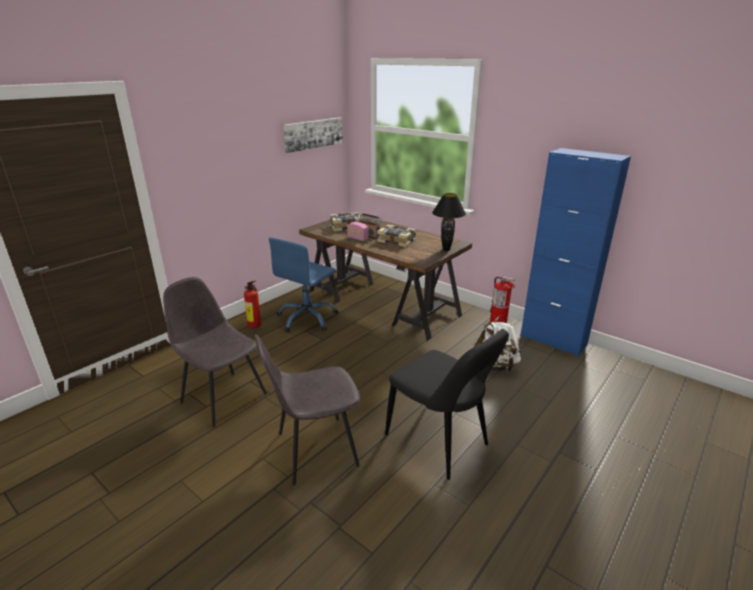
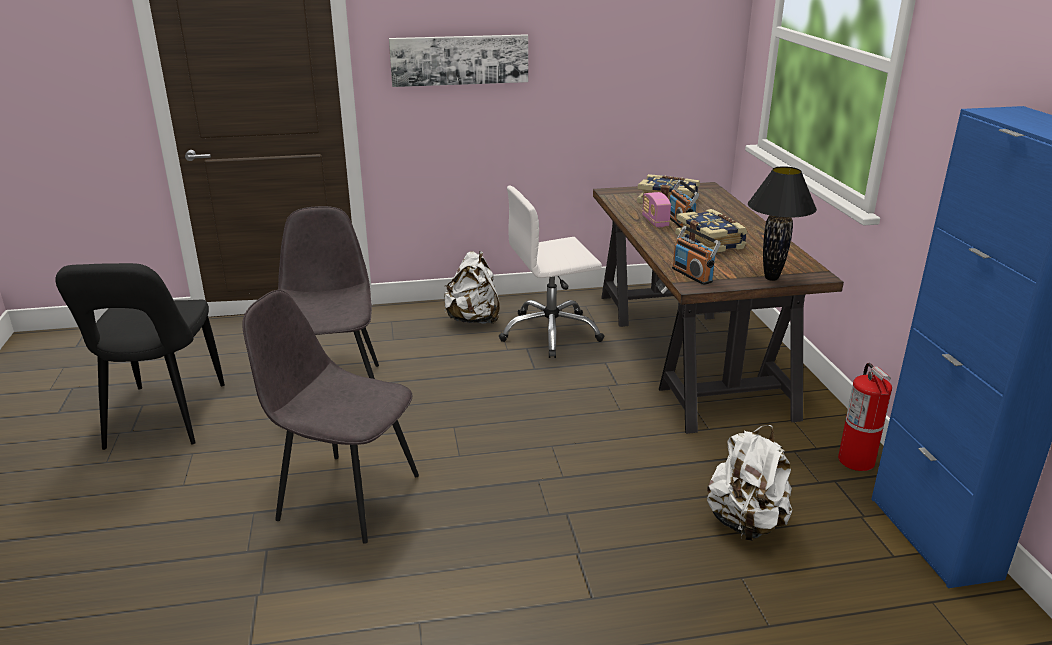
camera: 40 degrees right, 0 degrees up
fire extinguisher [244,280,261,328] -> white backpack [444,251,500,324]
blue office chair [269,237,339,332] -> white office chair [499,186,605,358]
picture [283,117,343,153] -> picture moved to [389,34,528,87]
black chair [385,329,509,480] -> black chair moved to [55,263,225,450]
none -> radio [672,226,721,285]

